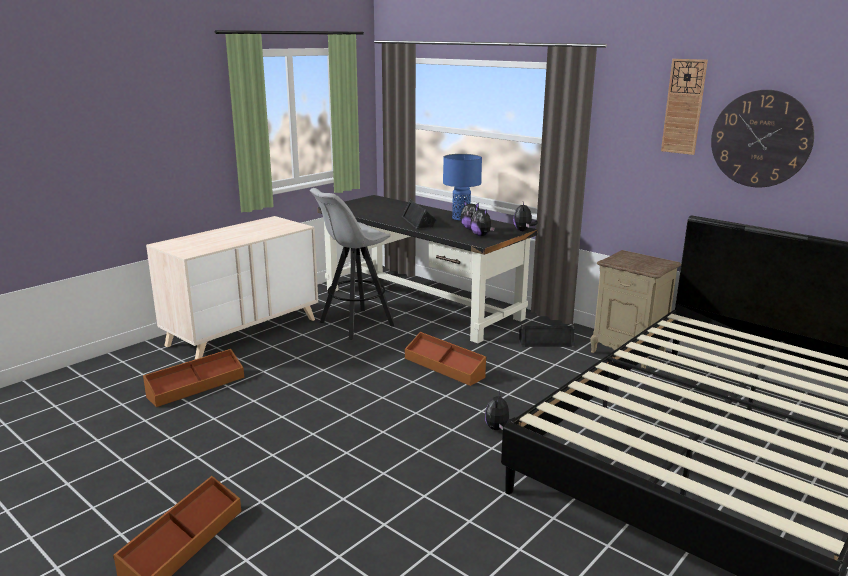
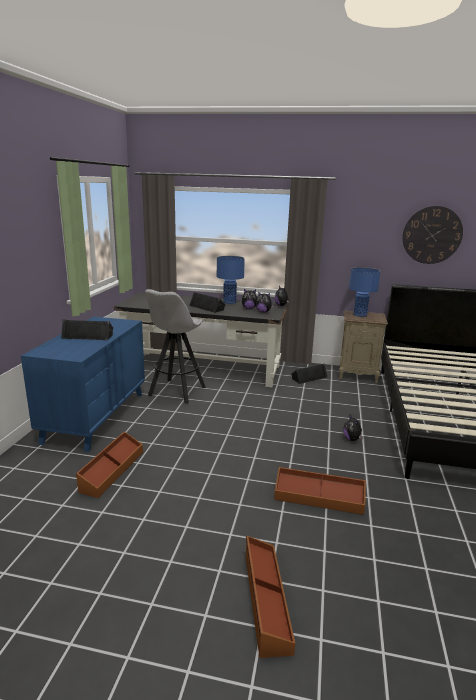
camera: 30 degrees left, 0 degrees up
beige dresser [146,216,318,359] -> blue dresser [21,317,145,452]
brown storage box [405,332,486,386] -> brown storage box moved to [274,467,366,515]
wall clock [661,59,708,155] -> none
none -> black speaker [61,320,113,340]
none -> blue table lamp [349,267,380,317]

